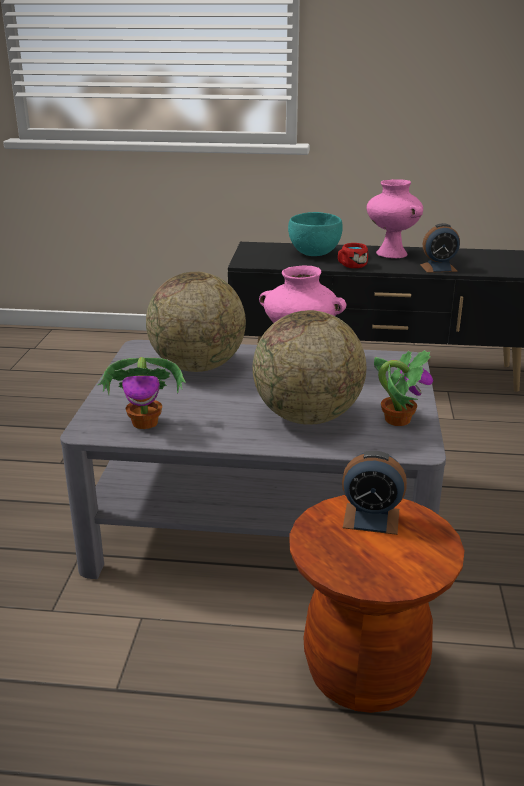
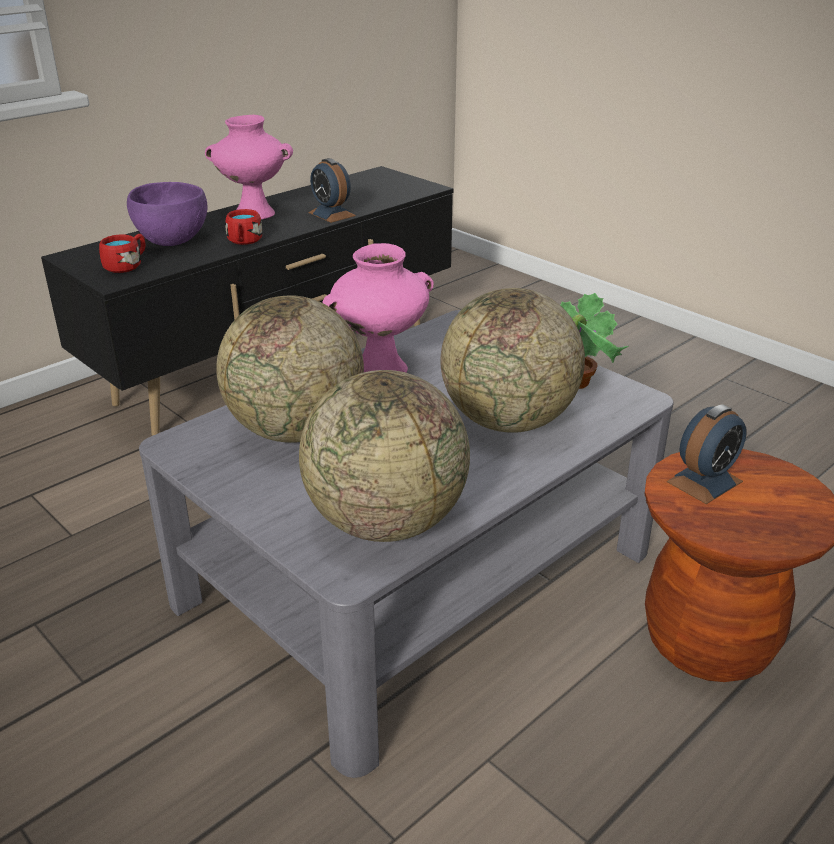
camera: 50 degrees left, 5 degrees up
potted plant [97,357,186,429] -> globe [299,370,470,542]
turquoise bowl [288,212,343,256] -> purple bowl [127,182,207,246]
alarm clock [420,223,460,273] -> alarm clock turned 105 degrees clockwise [308,158,356,223]
none -> red mug [99,234,146,273]

